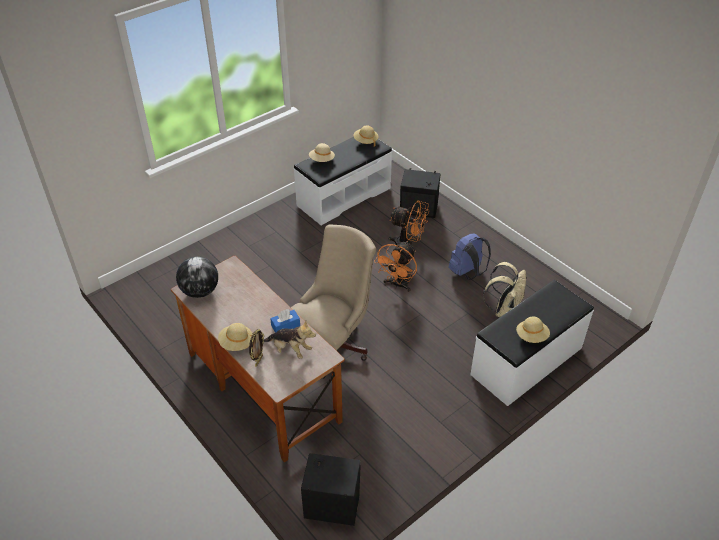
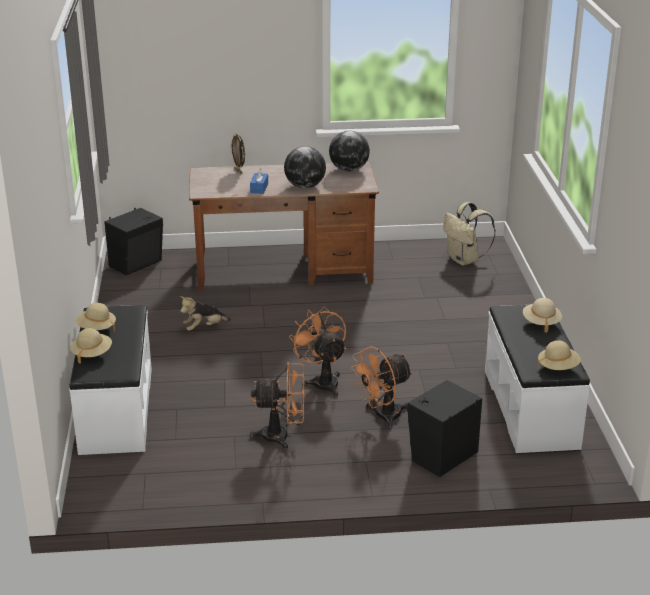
camera: 125 degrees right, 15 degrees down
beige hat [218,323,253,351] -> beige hat moved to [70,328,112,364]
plush toy [264,321,316,359] -> plush toy moved to [180,296,231,331]
beige office chair [291,224,376,379] -> none
blue backpack [448,233,491,280] -> orange fan [250,362,305,450]
beige backpack [483,262,526,317] -> beige backpack moved to [443,202,496,266]
none -> globe [284,146,326,189]

